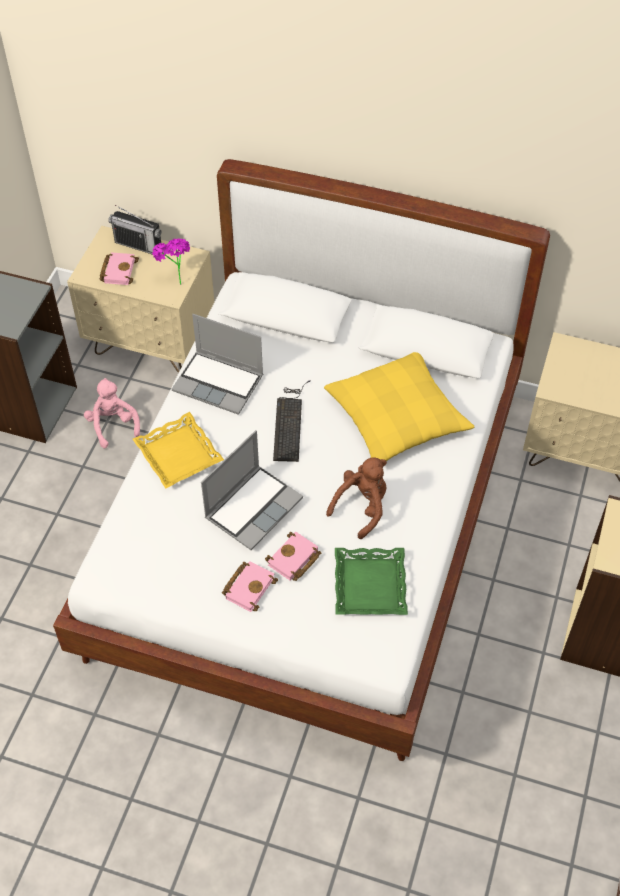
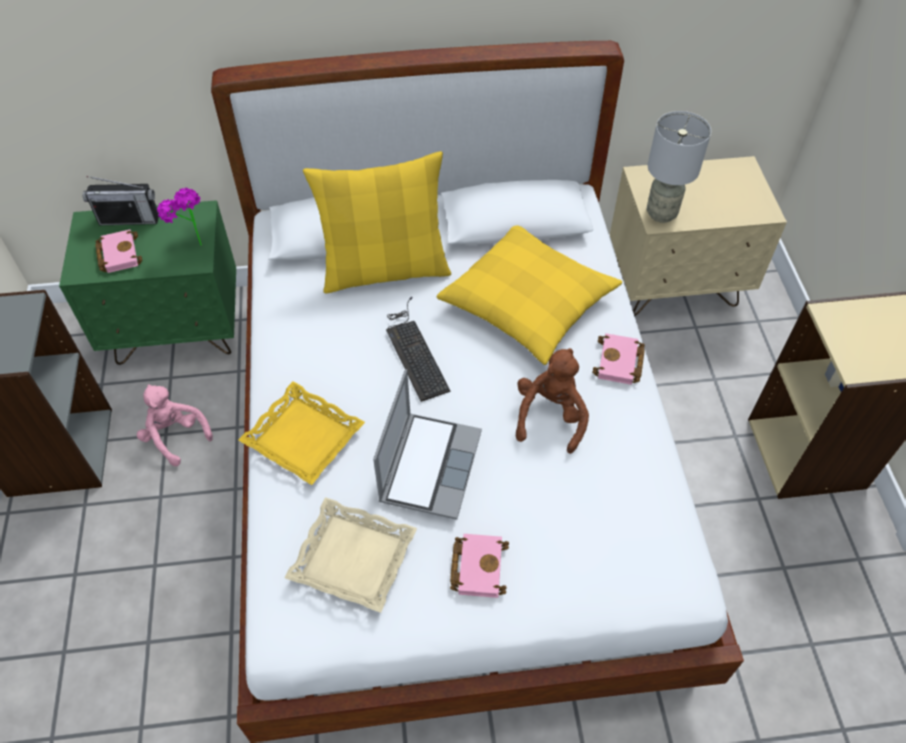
camera: 25 degrees left, 0 degrees up
beige nightstand [67,226,214,373] -> green nightstand [59,200,236,365]
laptop [172,314,263,415] -> none
pink book [265,532,321,581] -> pink book moved to [592,333,645,385]
green tray [335,548,408,615] -> none
none -> beige tray [285,497,417,613]
none -> yellow pillow [303,151,451,293]
none -> grey table lamp [647,111,711,223]

